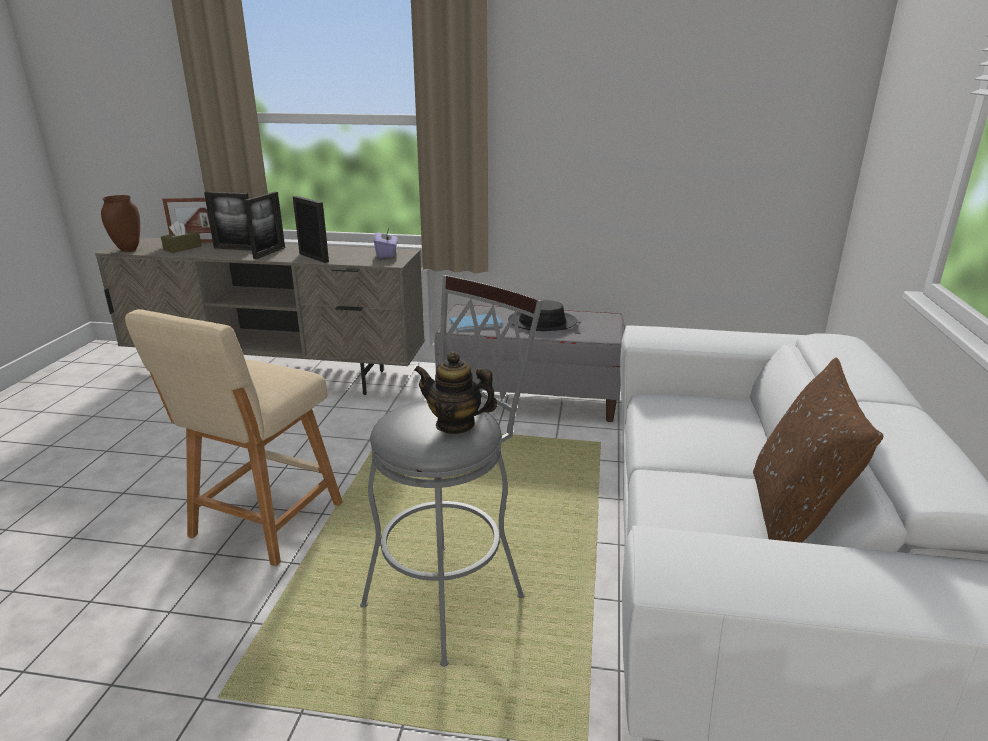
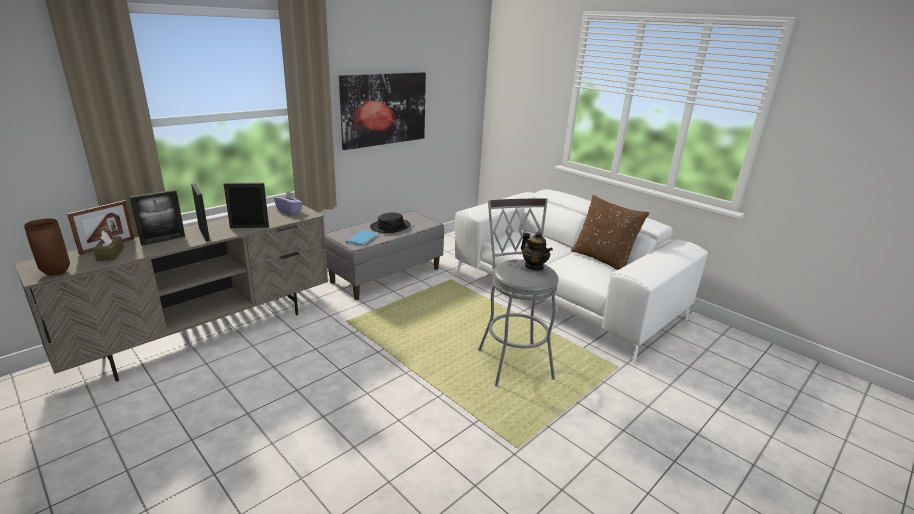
camera: 55 degrees left, 0 degrees up
beige stool [125,309,343,566] -> none
teapot [414,352,498,434] -> teapot turned 90 degrees counterclockwise [521,231,553,270]
none -> picture [339,72,426,150]

